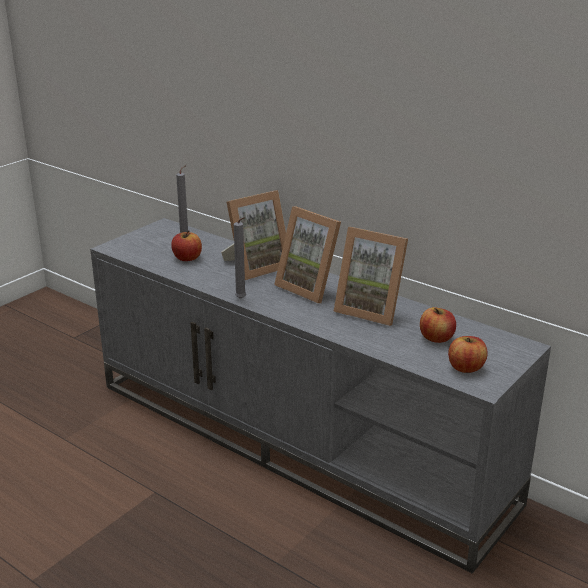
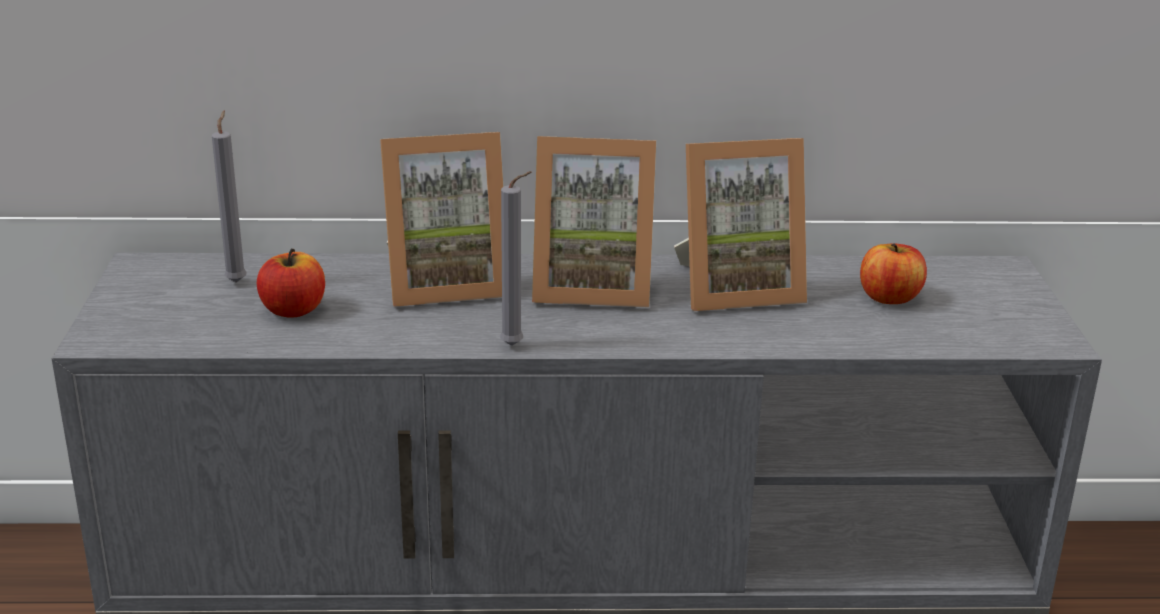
camera: 40 degrees left, 0 degrees up
picture frame [221,190,286,280] -> picture frame turned 60 degrees clockwise [380,132,503,307]
apple [448,336,488,373] -> none

